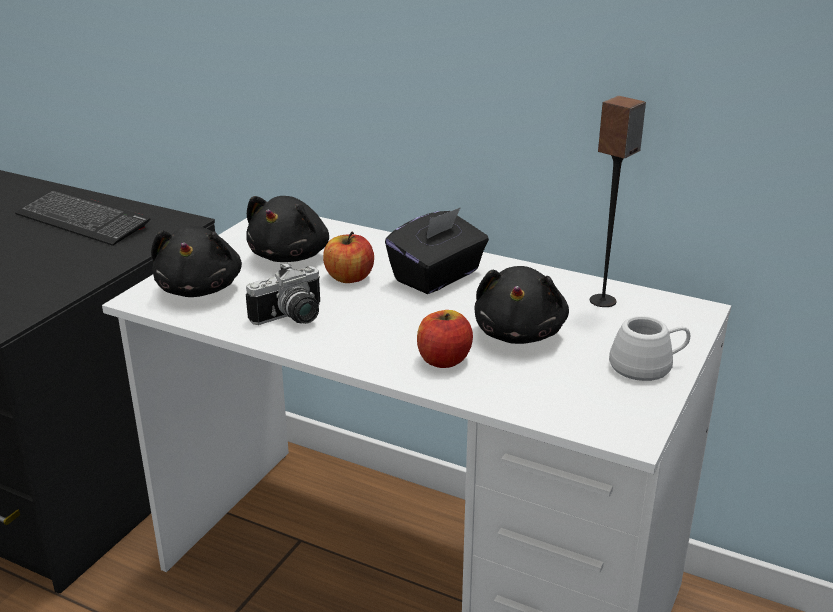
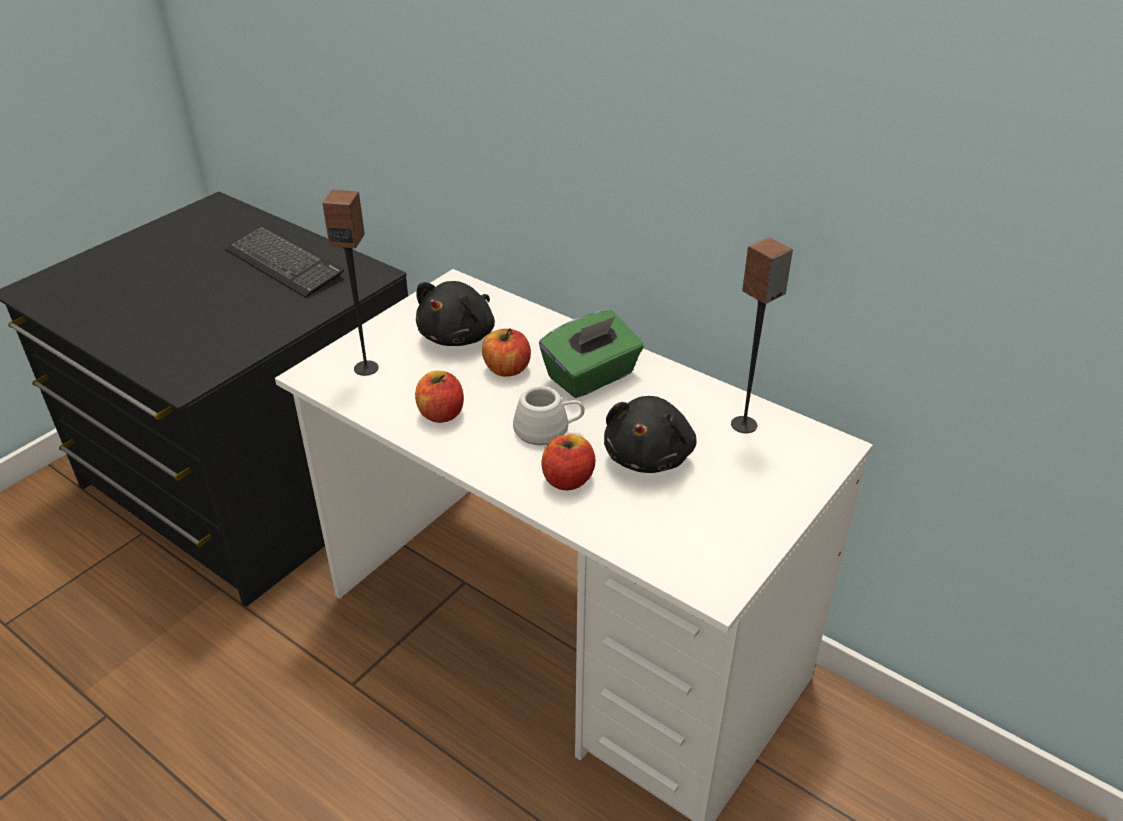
camera: 10 degrees right, 10 degrees up
black plush toy [151,226,242,297] -> speaker [322,190,379,376]
camera [246,262,320,325] -> apple [415,371,464,423]
black tissue box [385,207,489,294] -> green tissue box [539,311,644,398]
white mug [609,316,690,381] -> white mug moved to [513,386,585,445]

